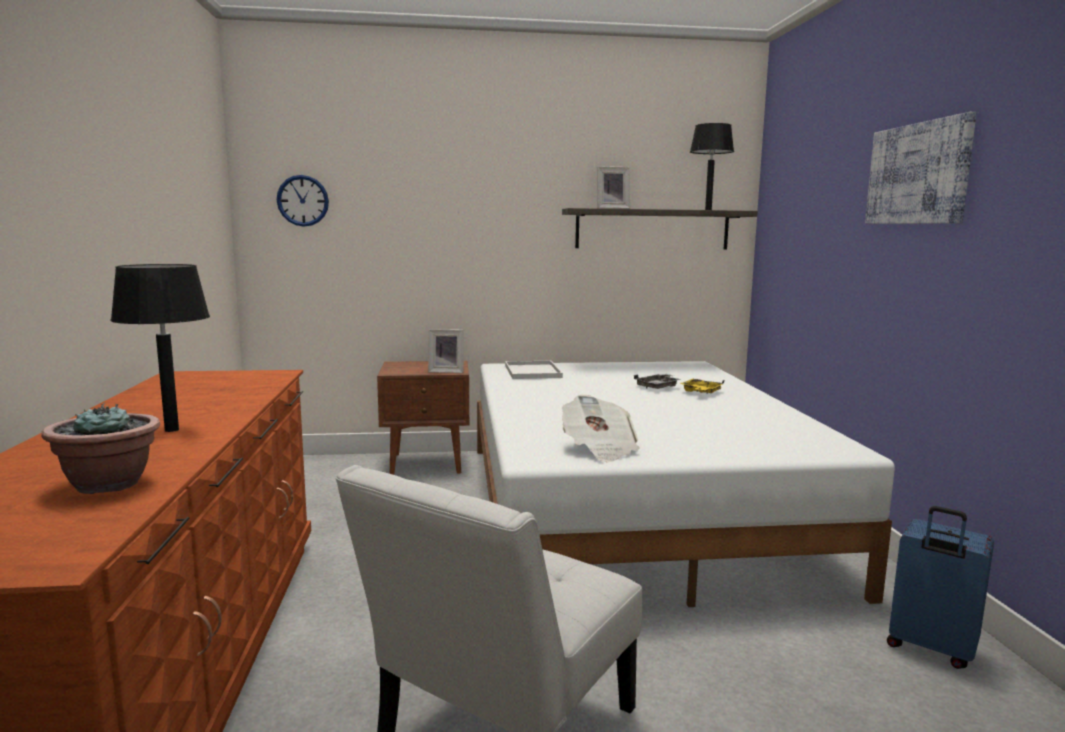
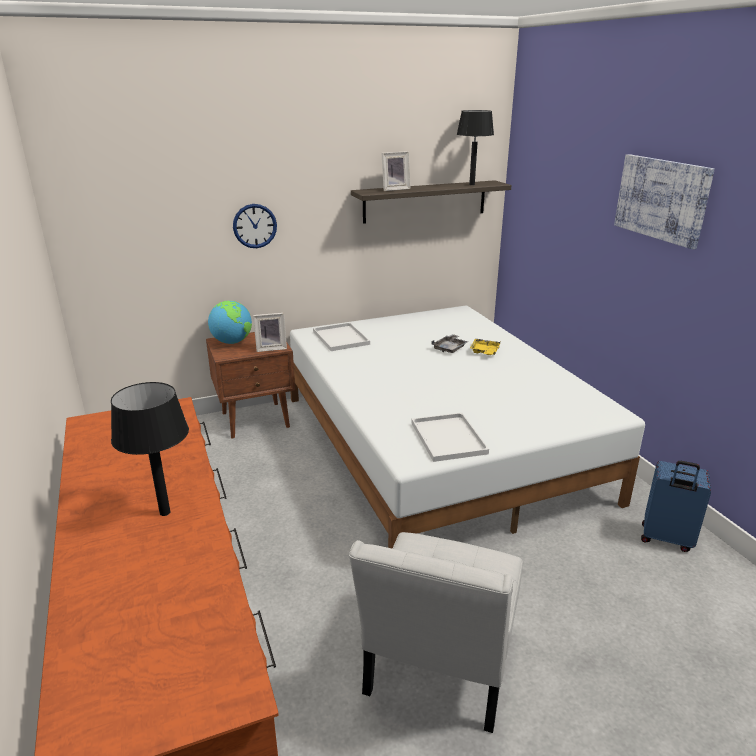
camera: 15 degrees left, 15 degrees up
potted plant [41,403,160,494] -> none
wall clock [277,175,329,227] -> wall clock moved to [233,204,277,248]
newspaper [562,395,640,462] -> white tray [411,413,489,462]
none -> globe [208,301,252,344]

